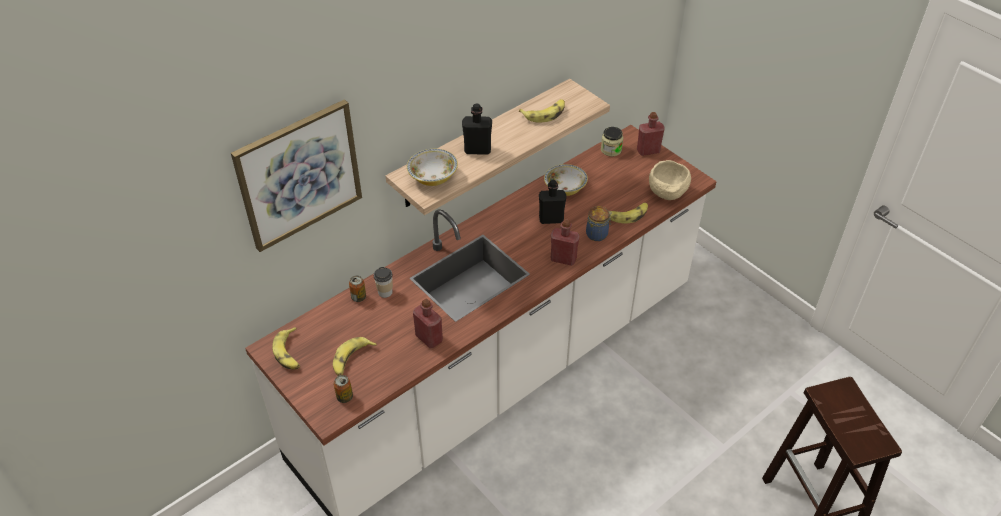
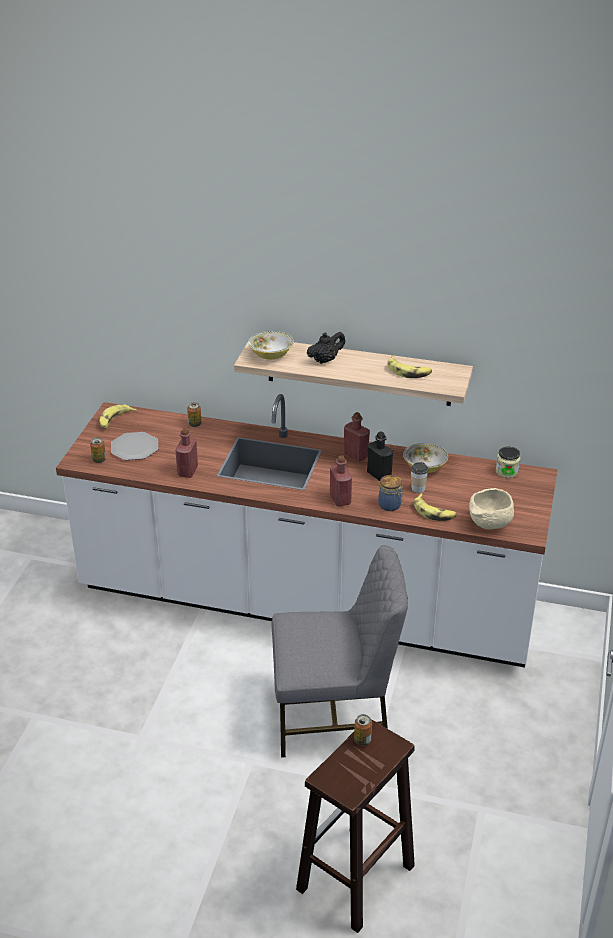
camera: 55 degrees right, 10 degrees down
picture [231,99,362,252] -> none
banana [333,337,376,376] -> plate [111,432,158,460]
cup [374,267,393,298] -> cup moved to [411,462,428,493]
black bottle [462,104,492,155] -> black teapot [307,332,345,364]
red bottle [637,112,665,156] -> red bottle moved to [344,412,370,462]
none -> grey chair [272,545,408,758]
none -> can [354,714,372,746]

